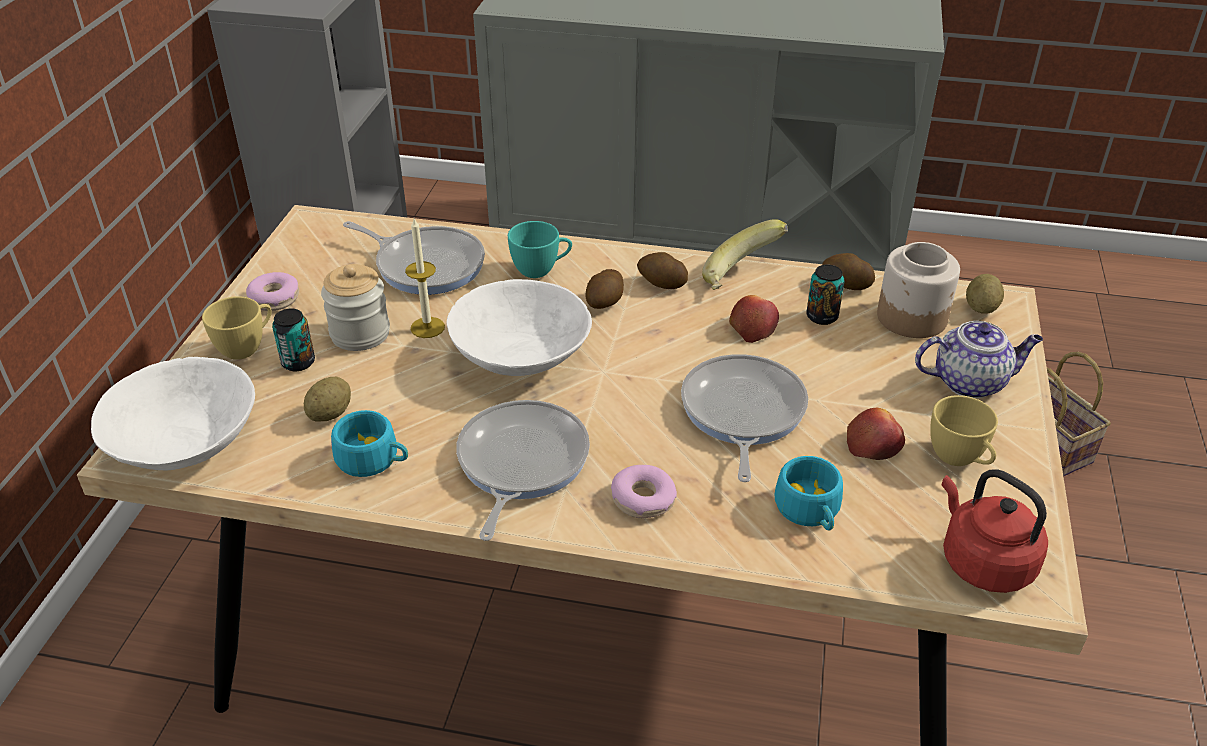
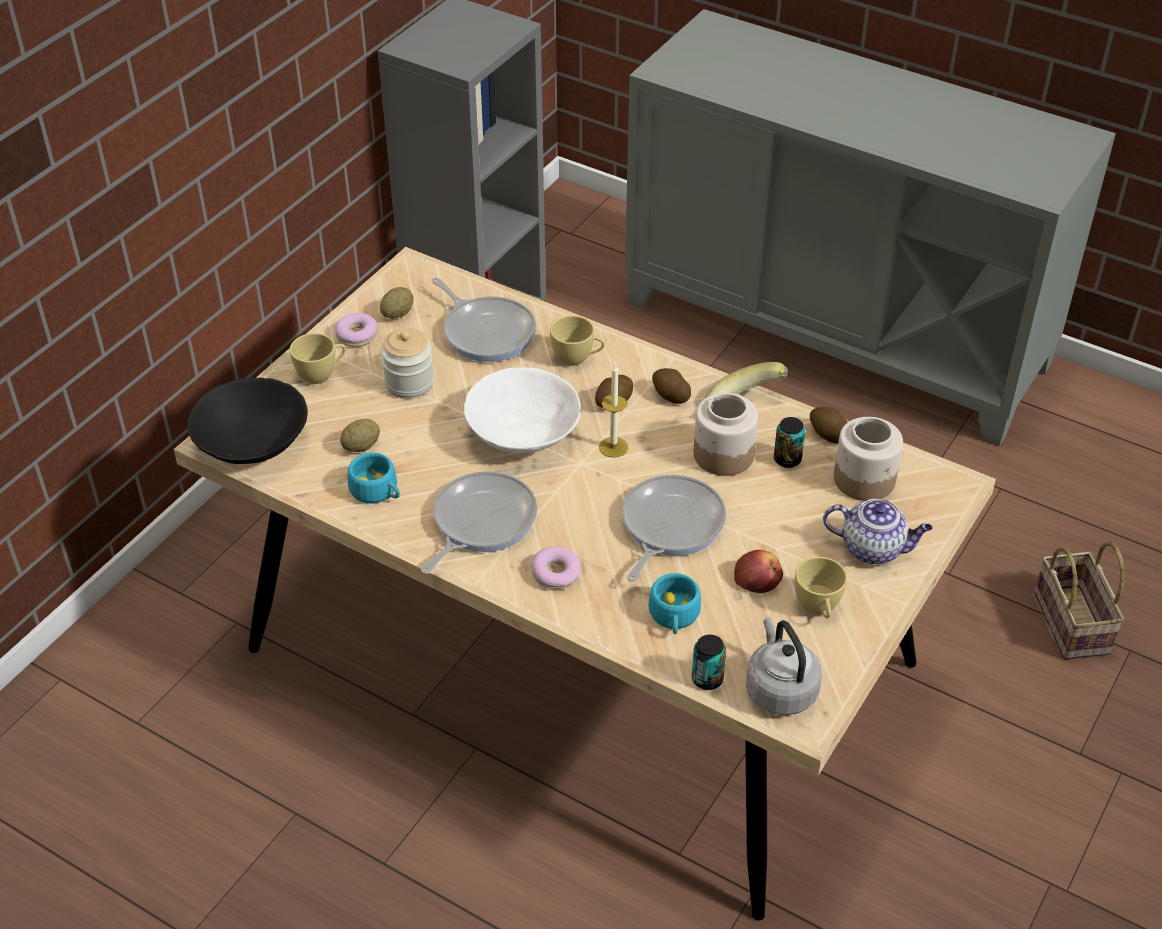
camera: 20 degrees right, 5 degrees up
white bowl [91,357,255,470] -> black bowl [187,377,308,464]
can [272,308,315,371] -> can moved to [692,635,726,690]
candle [405,219,445,338] -> candle moved to [599,364,628,458]
turquoise cup [508,221,572,278] -> yellow cup [550,315,605,366]
apple [729,295,779,343] -> jar [694,393,758,476]
red kettle [942,469,1048,593] -> grey kettle [746,617,822,715]
potato [966,274,1004,314] -> potato moved to [380,287,414,319]

